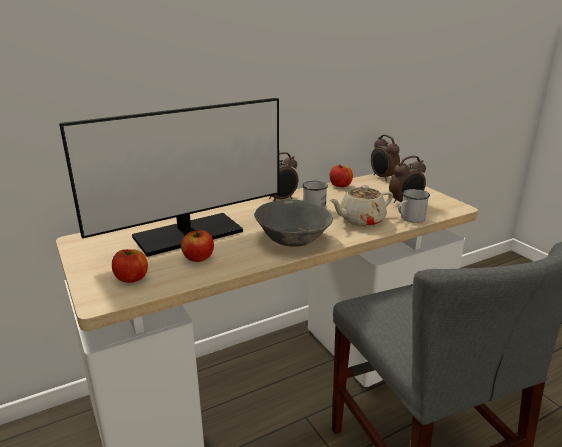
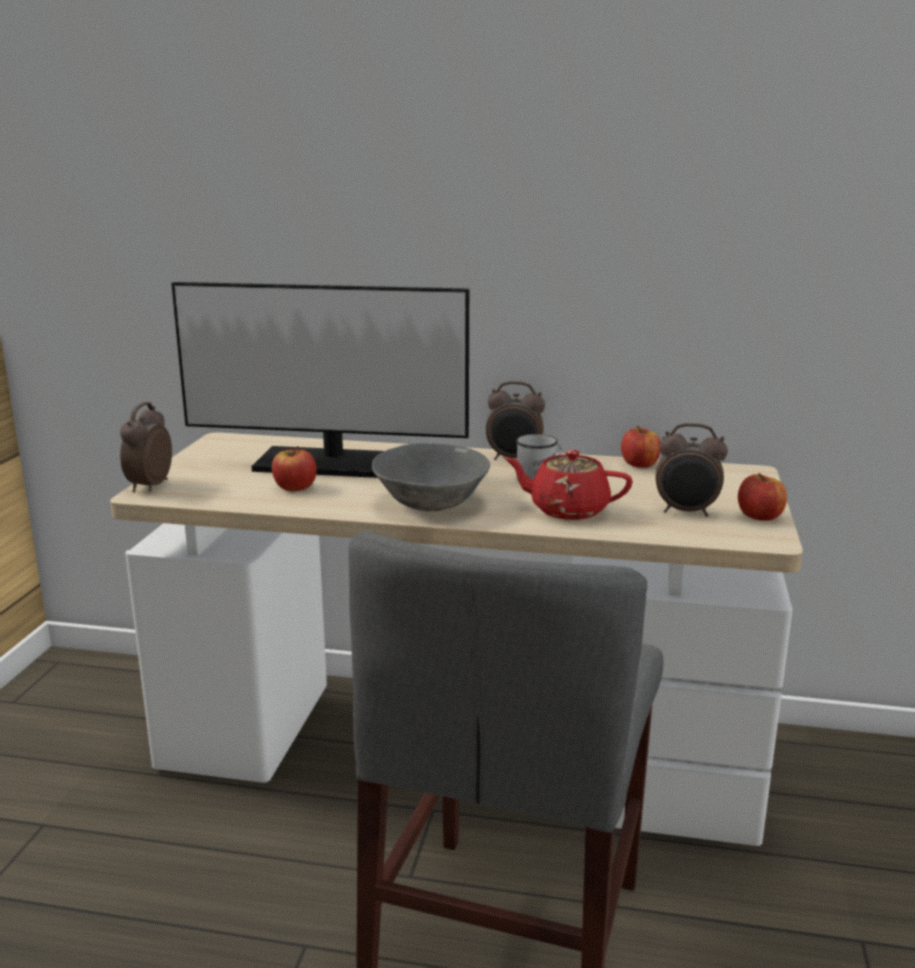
camera: 40 degrees right, 5 degrees down
apple [112,249,148,283] -> apple moved to [738,473,787,521]
beige teapot [329,185,393,227] -> red teapot [504,450,633,520]
alarm clock [371,135,400,181] -> alarm clock moved to [120,402,172,493]
white mug [398,189,430,223] -> none

